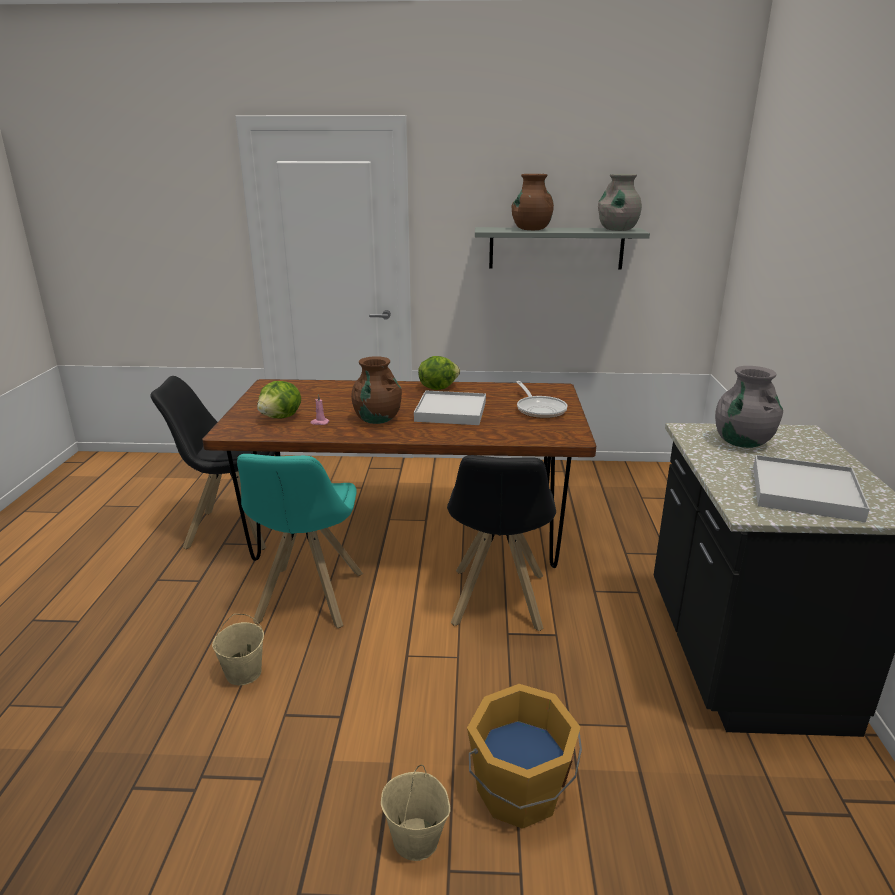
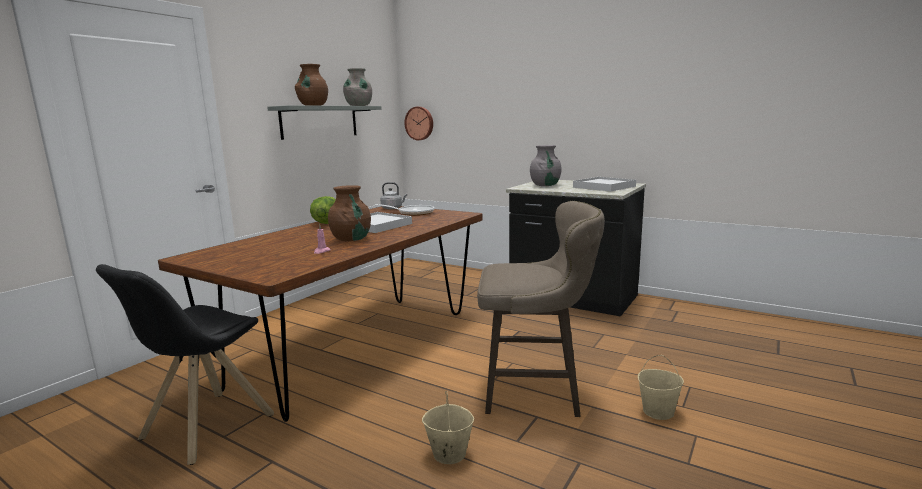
camera: 60 degrees left, 10 degrees down
turquoise chair [237,454,363,628] -> none
lettuce [257,381,301,419] -> none
black chair [447,455,556,631] -> none
orange bucket [467,684,582,829] -> none
none -> grey kettle [380,182,407,209]
none -> wall clock [404,107,433,140]
none -> beige stool [477,201,605,417]

